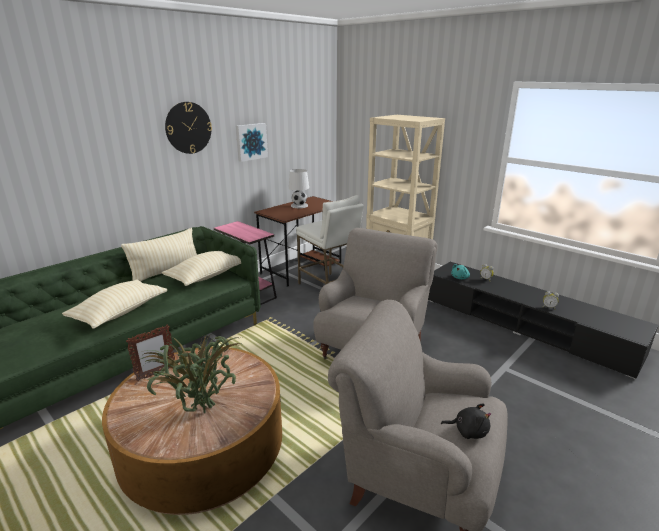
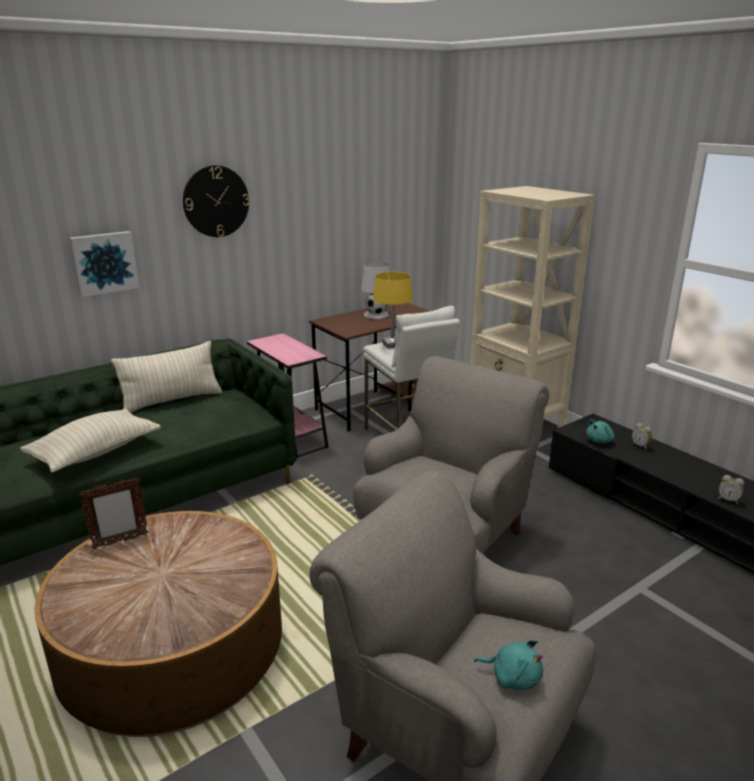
camera: 10 degrees right, 0 degrees up
potted plant [138,332,241,414] -> none
beige pillow [162,251,241,286] -> none
picture [236,123,268,162] -> picture moved to [69,231,139,297]
black plush toy [441,404,491,439] -> turquoise plush toy [474,639,543,690]
none -> yellow table lamp [373,272,413,349]

